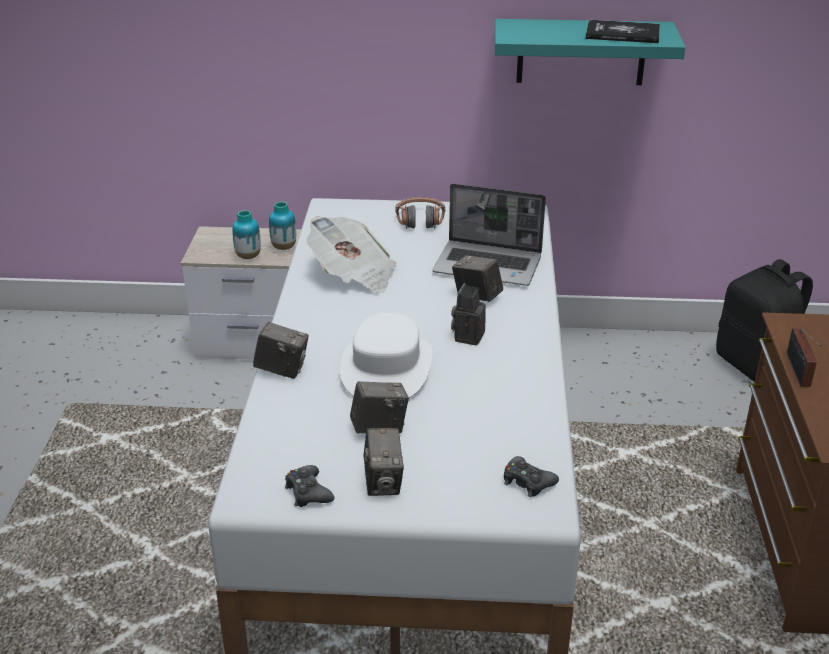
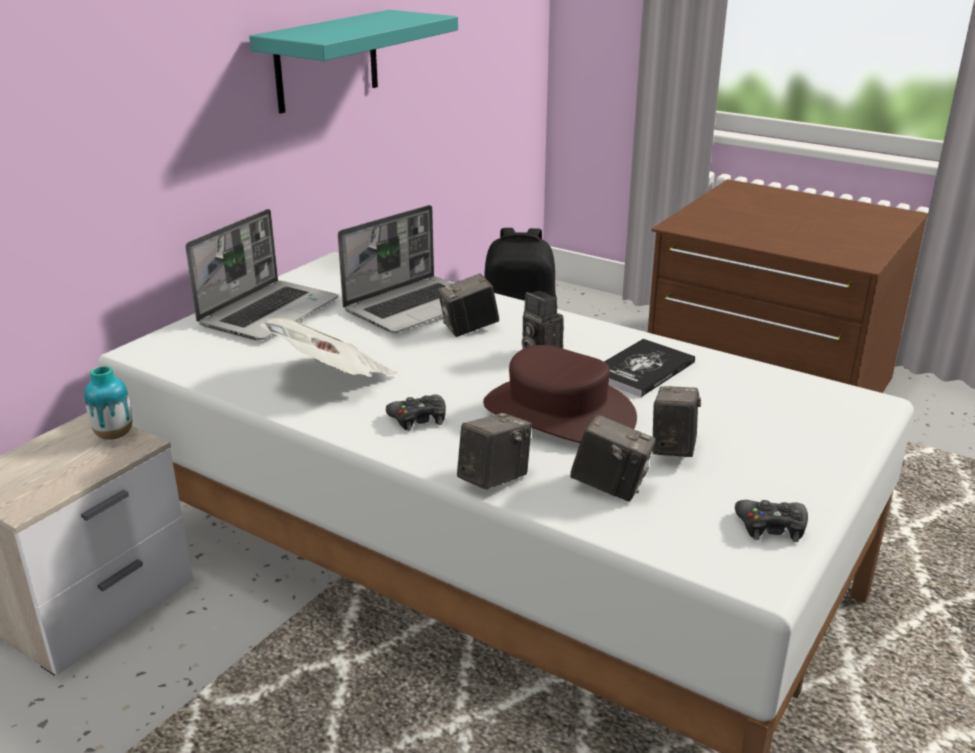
camera: 60 degrees left, 5 degrees down
vase [232,210,261,259] -> none
white hat [340,313,433,398] -> brown hat [483,345,637,443]
camera [363,428,404,496] -> camera moved to [570,414,655,501]
headphones [395,197,445,229] -> laptop [186,209,339,340]
black game controller [504,456,559,497] -> black game controller moved to [386,395,446,431]
book [586,20,660,43] -> book moved to [604,339,695,397]
radio [787,328,821,387] -> none

